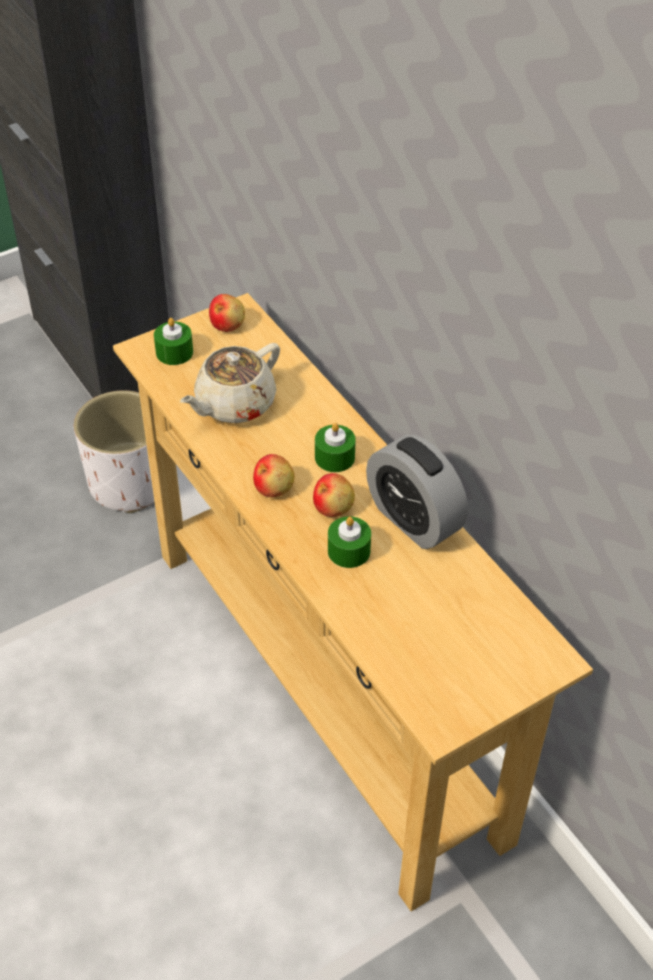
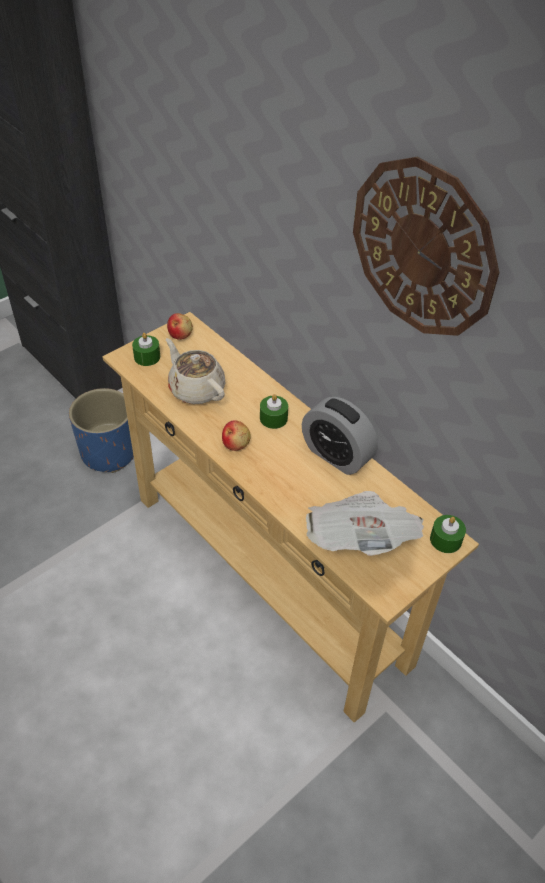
camera: 10 degrees left, 0 degrees up
white planter [74,390,154,513] -> blue planter [69,388,134,473]
beige teapot [180,343,280,423] -> beige teapot turned 105 degrees clockwise [166,338,226,404]
apple [313,473,355,517] -> none
green candle [328,516,371,568] -> green candle moved to [430,515,466,553]
none -> newspaper [306,491,424,556]
none -> wall clock [353,156,499,336]

